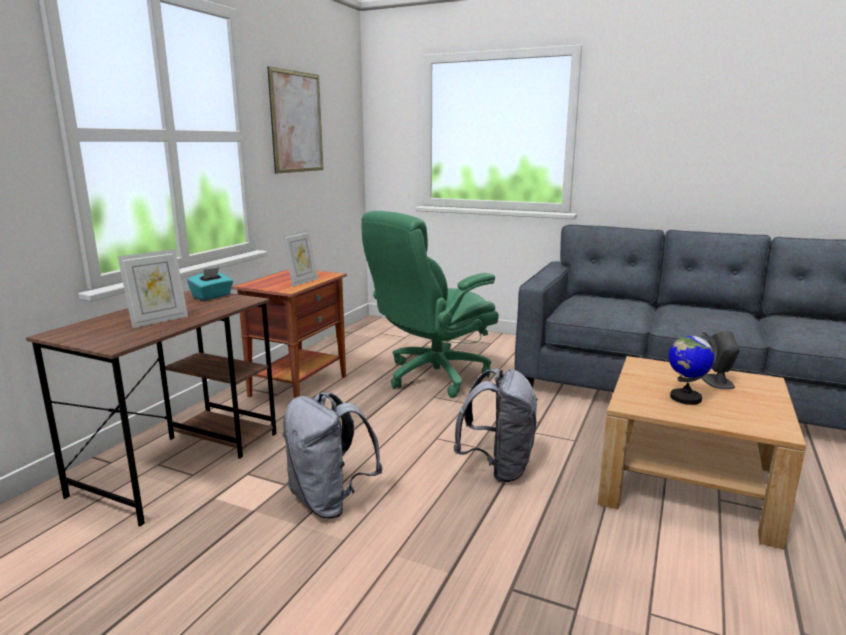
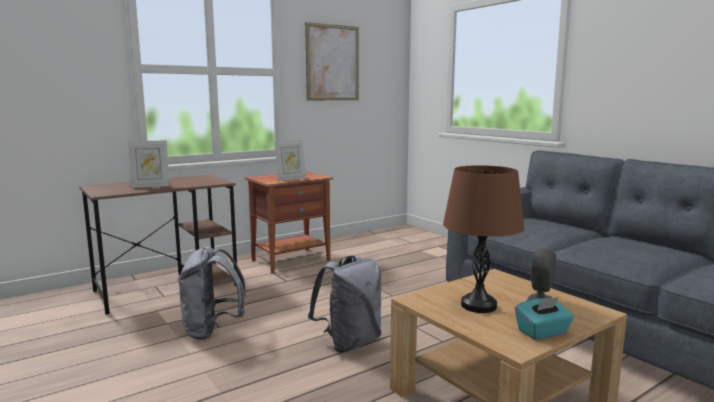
camera: 30 degrees right, 5 degrees down
turquoise tissue box [187,267,233,301] -> turquoise tissue box moved to [515,297,574,340]
green office chair [361,211,499,398] -> none
globe [668,332,717,405] -> brown table lamp [443,165,524,313]

